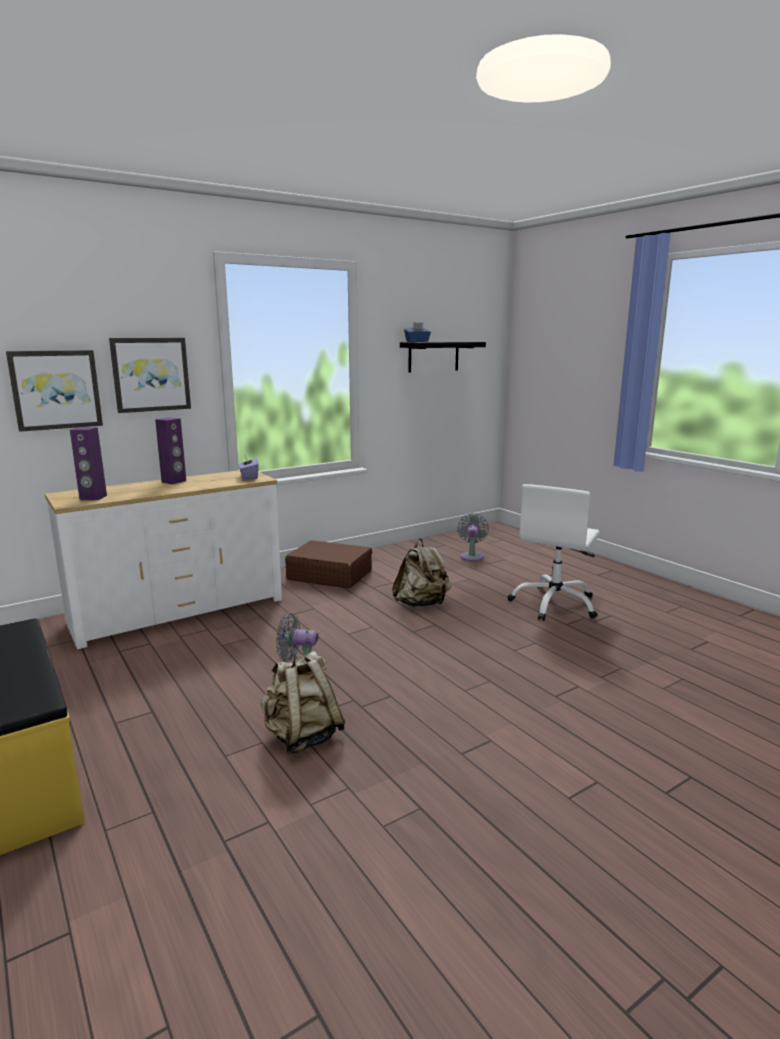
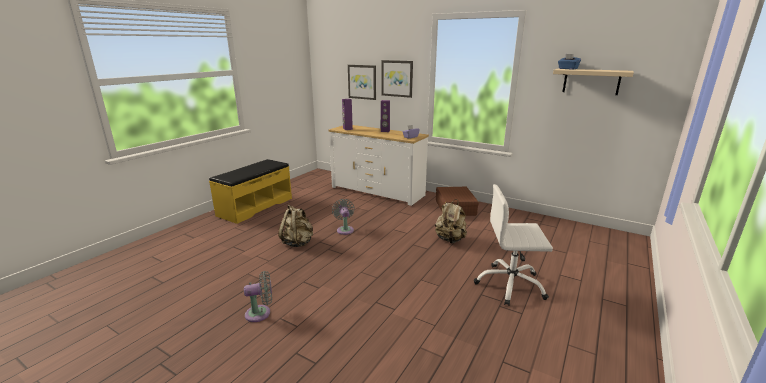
camera: 65 degrees right, 5 degrees up
black shelf [400,342,486,373] -> beige shelf [553,69,634,95]
grey fan [457,513,489,561] -> grey fan moved to [244,271,272,322]

